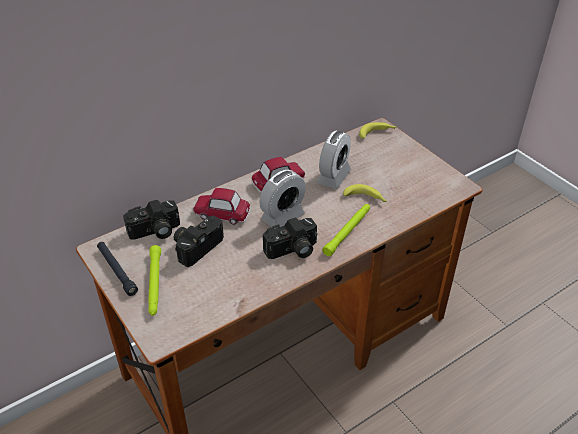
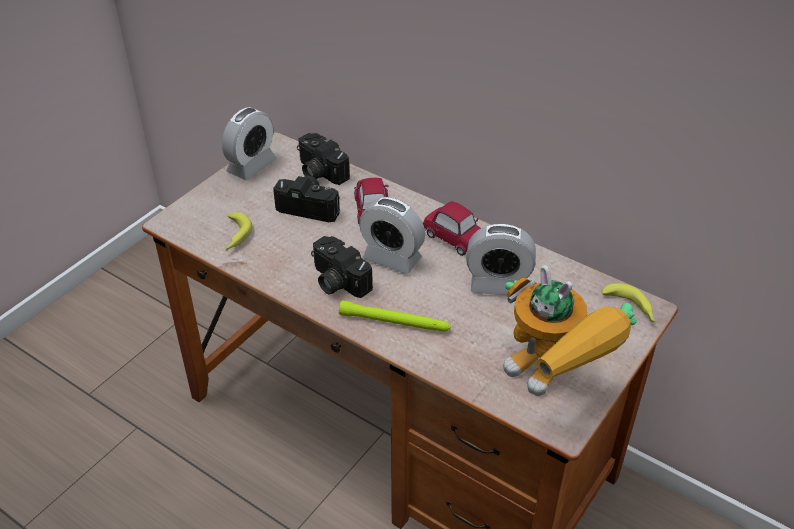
camera: 70 degrees right, 0 degrees up
black flashlight [97,242,138,296] -> alarm clock [222,107,277,180]
green flashlight [148,245,161,316] -> none
banana [343,184,387,203] -> banana moved to [225,212,253,251]
none -> toy robot [503,265,637,396]

